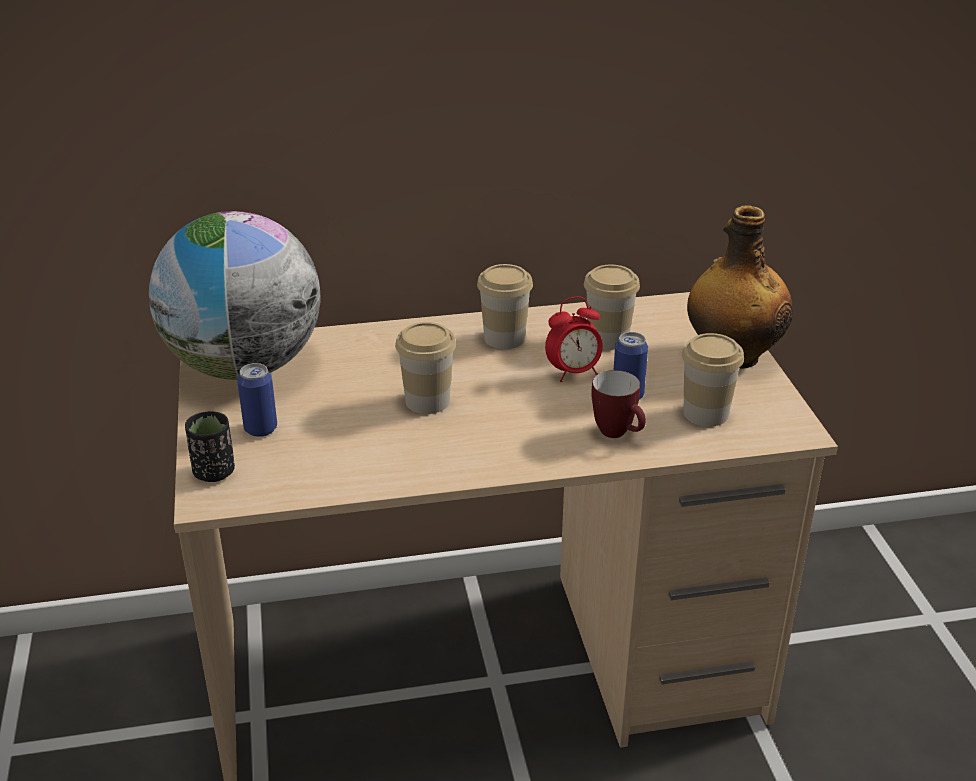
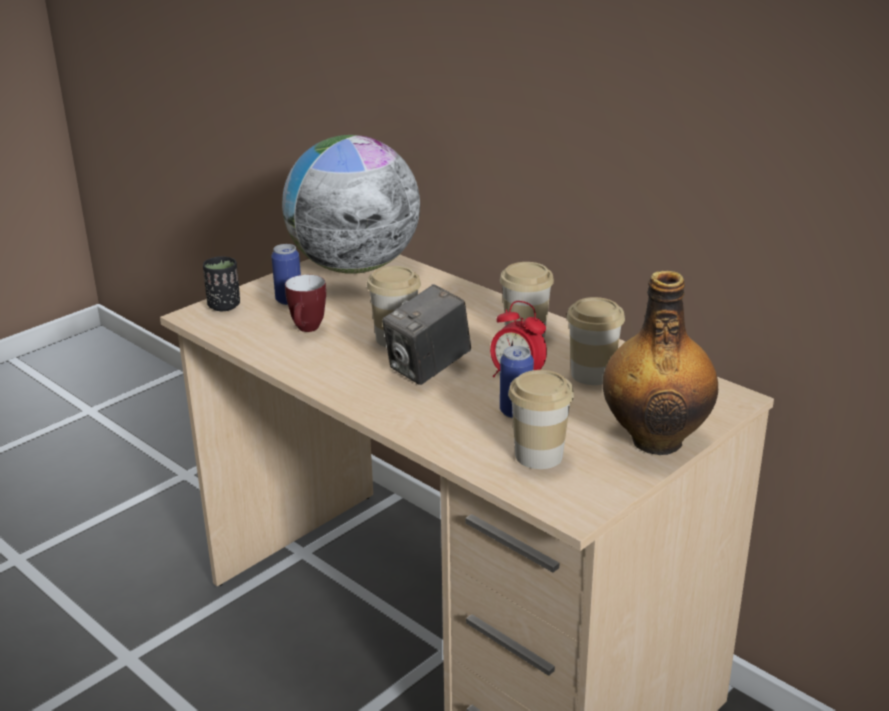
camera: 55 degrees right, 5 degrees down
mug [591,370,646,438] -> mug moved to [285,275,326,332]
none -> camera [382,284,471,385]

